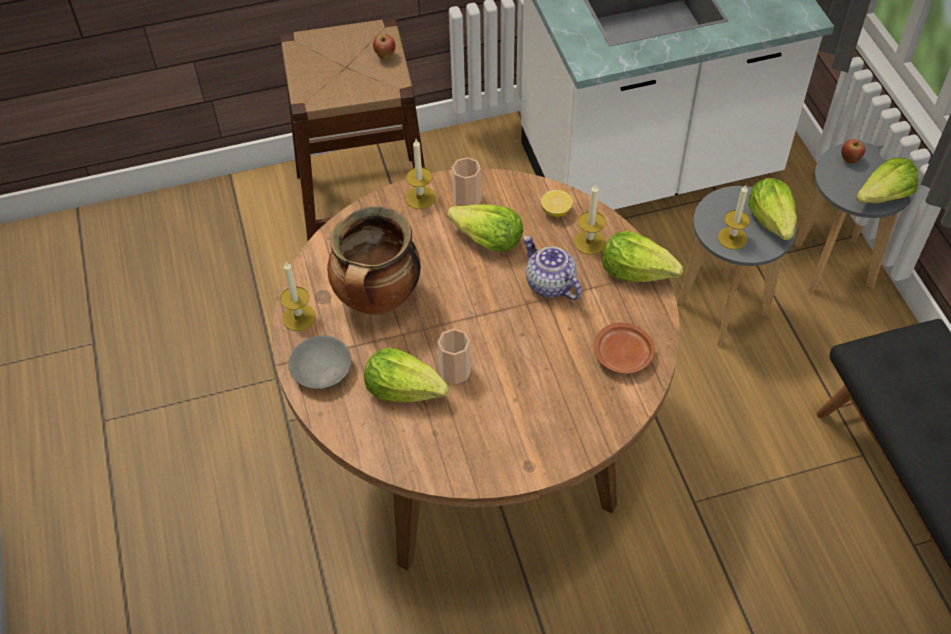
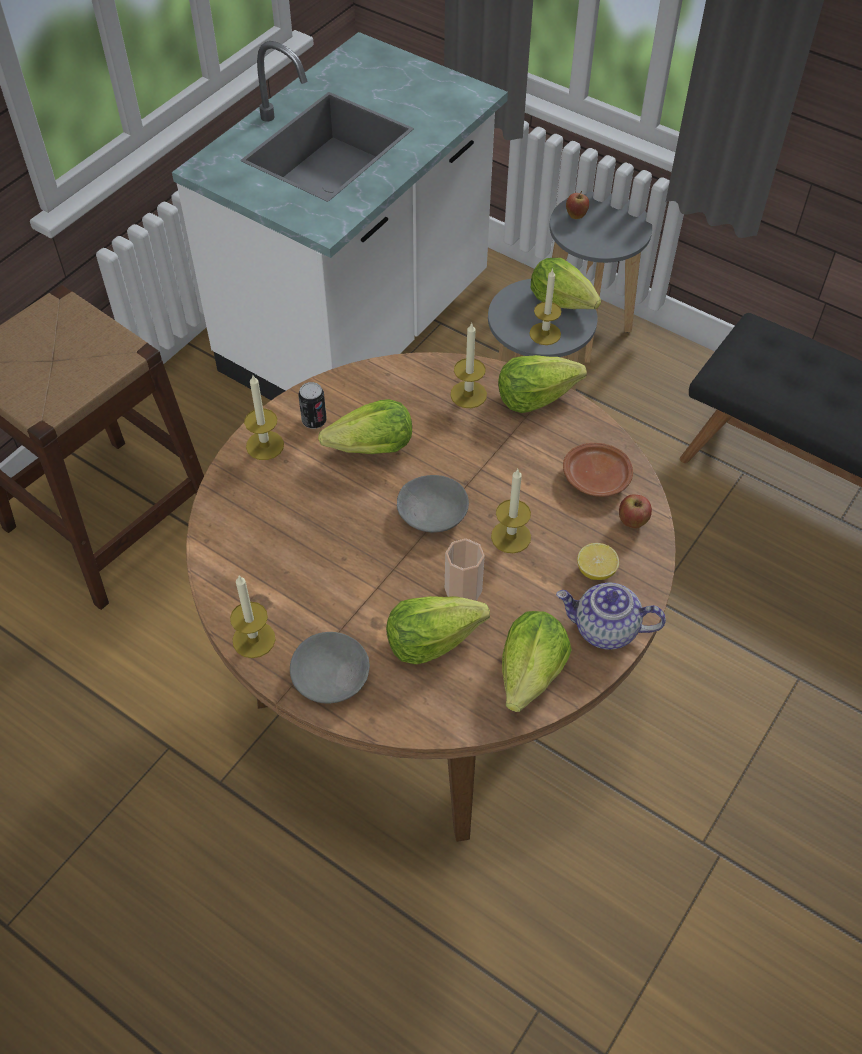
camera: 40 degrees left, 0 degrees up
cooking pot [327,207,421,315] -> none
apple [373,34,395,59] -> apple moved to [619,494,652,529]
cup [452,157,481,206] -> can [298,382,327,429]
teapot [523,236,582,300] -> teapot moved to [556,583,666,650]
lemon [541,190,573,217] -> lemon moved to [577,543,619,580]
lettuce [856,157,918,203] -> lettuce moved to [502,611,572,712]
none -> grey bowl [397,475,469,532]
none -> candle [491,468,531,553]

